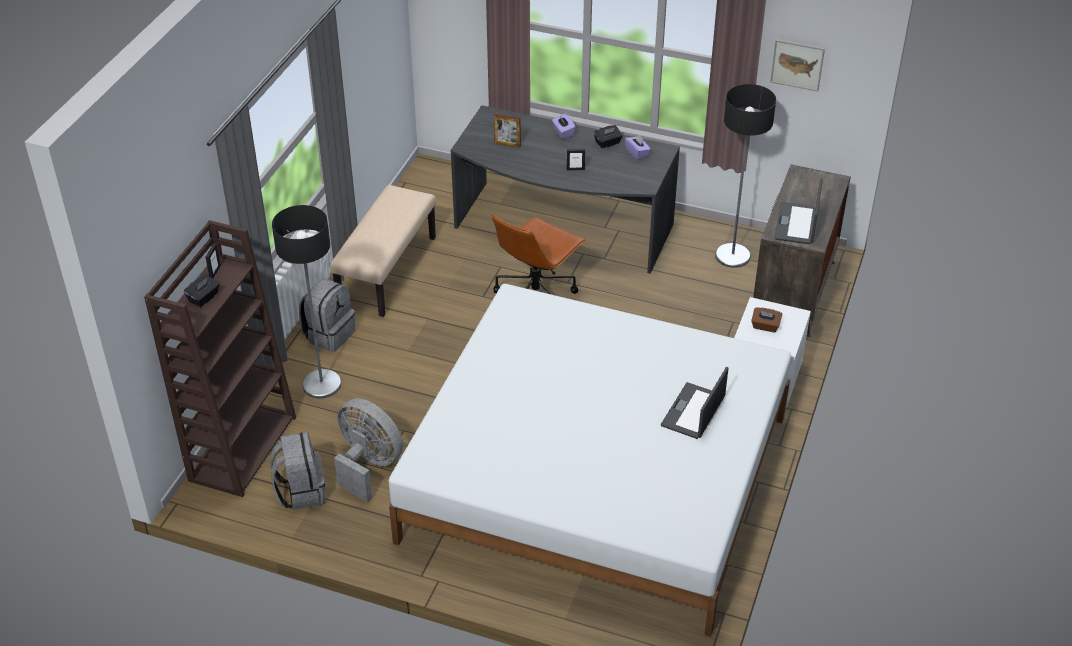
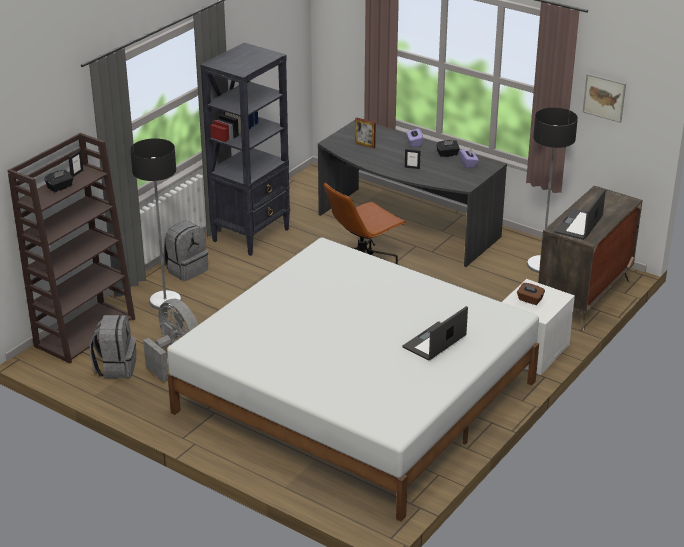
camera: 15 degrees right, 10 degrees down
beige bench [330,185,436,317] -> black bookcase [200,43,290,256]

